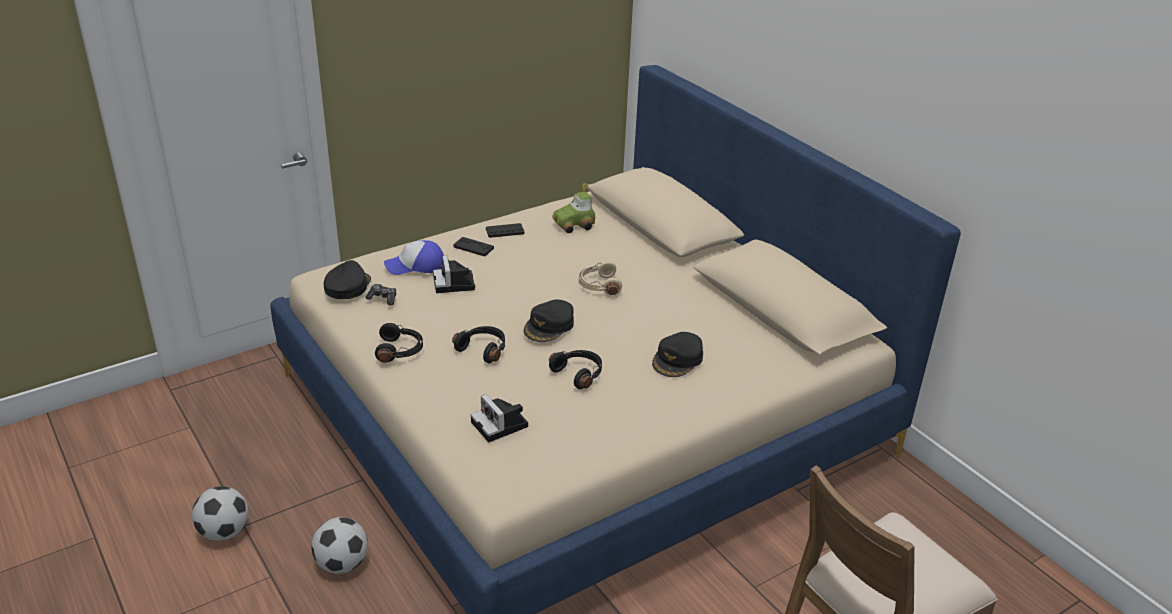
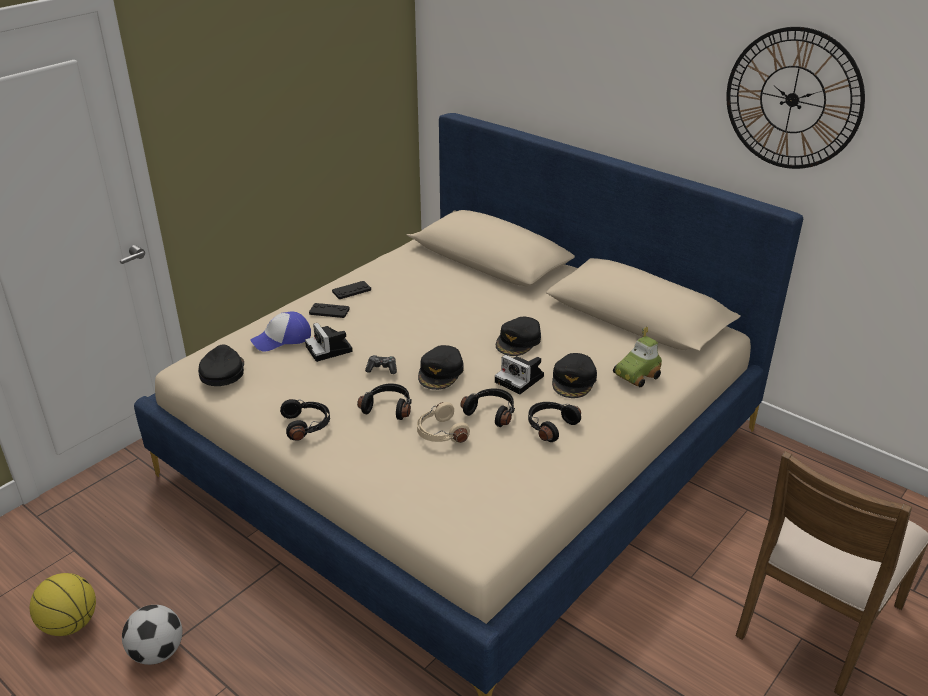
camera: 15 degrees left, 0 degrees up
football [311,517,368,574] -> none
game controller [366,284,396,305] -> game controller moved to [365,355,397,374]
camera [471,394,528,442] -> camera moved to [495,355,544,394]
toy car [553,184,595,233] -> toy car moved to [613,327,662,387]
beige headphones [579,261,622,295] -> beige headphones moved to [417,402,470,443]
none -> basketball [30,573,96,636]
none -> black cap [496,317,541,356]
none -> black headphones [528,402,581,442]
none -> wall clock [726,27,865,169]

